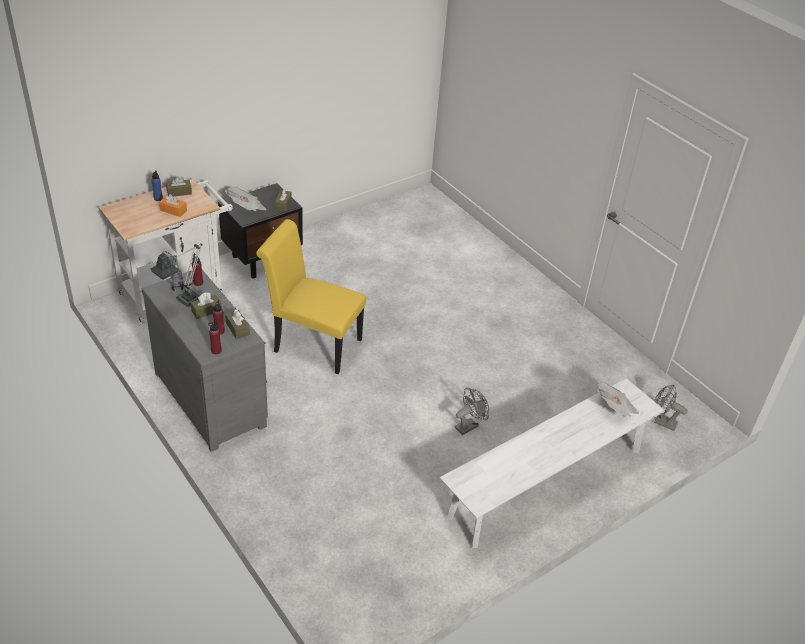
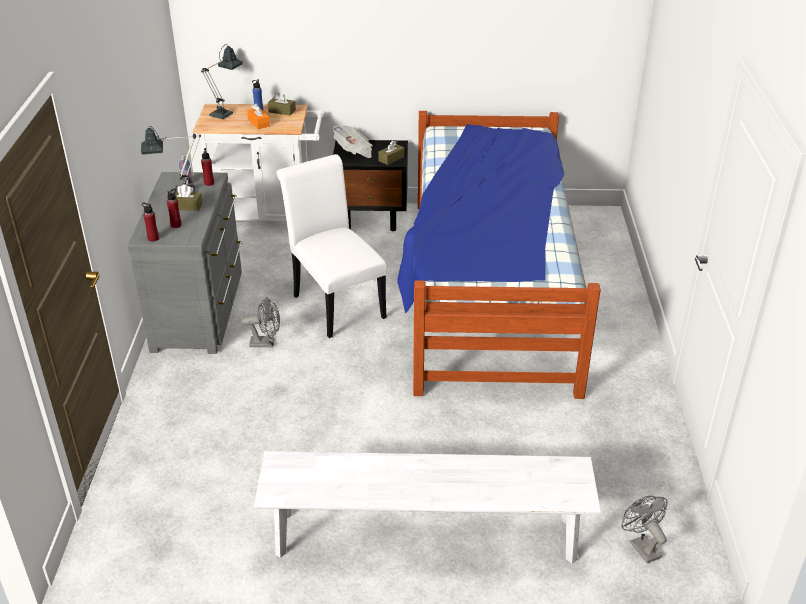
camera: 40 degrees right, 5 degrees down
brown tissue box [225,310,250,339] -> none
yellow chair [256,219,367,374] -> white chair [277,154,387,338]
grey fan [454,388,489,435] -> grey fan moved to [242,297,280,347]
newspaper [597,382,639,417] -> none
none -> table lamp [201,44,243,119]
none -> bed [397,111,601,399]

